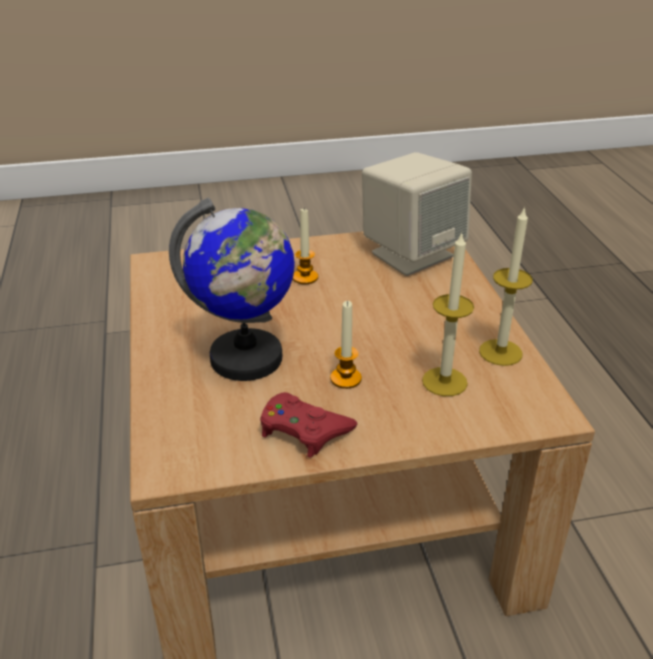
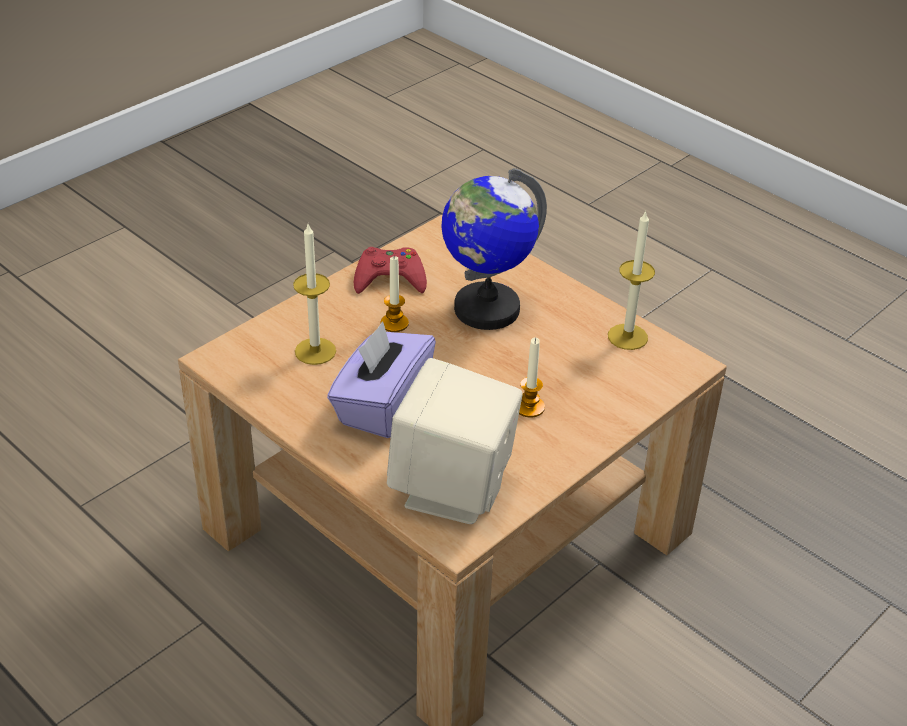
camera: 145 degrees right, 5 degrees up
candle [479,206,533,366] -> candle moved to [608,211,655,350]
none -> purple tissue box [327,321,436,438]

